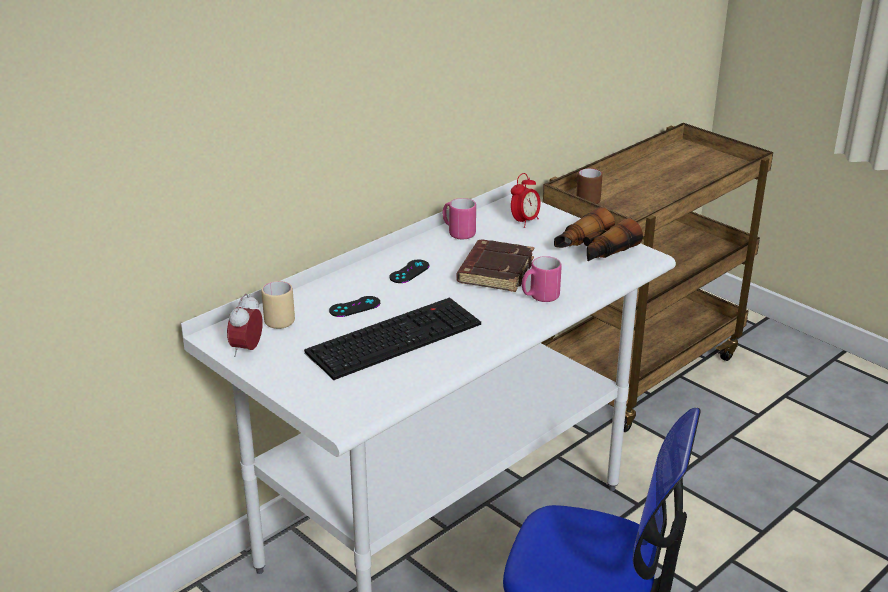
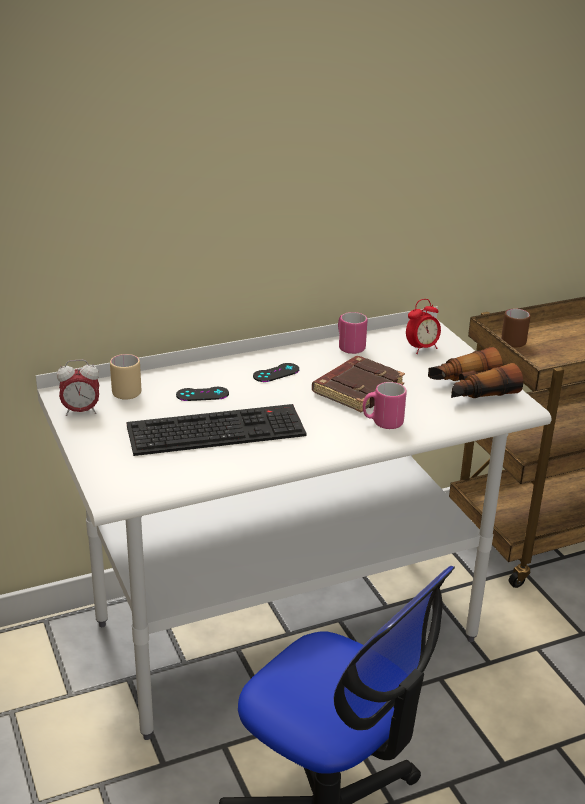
camera: 20 degrees right, 0 degrees up
alarm clock [227,293,263,357] -> alarm clock turned 135 degrees counterclockwise [57,359,99,416]

